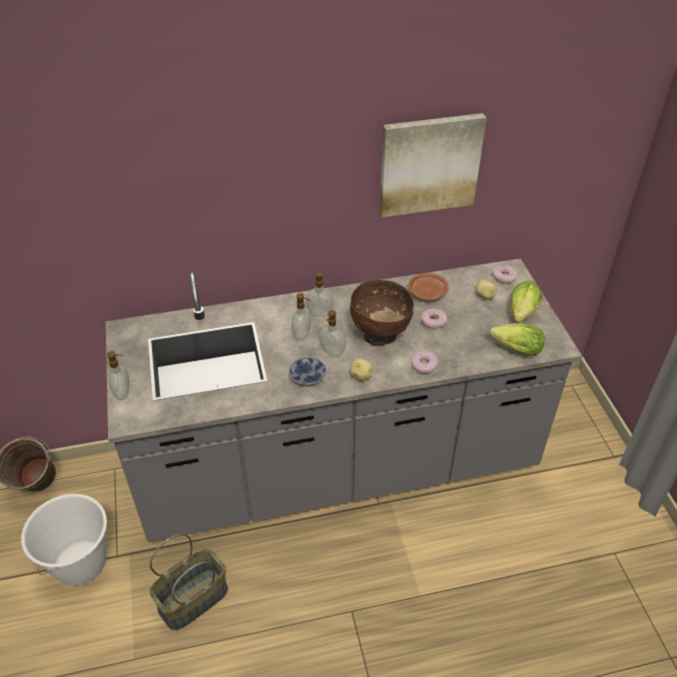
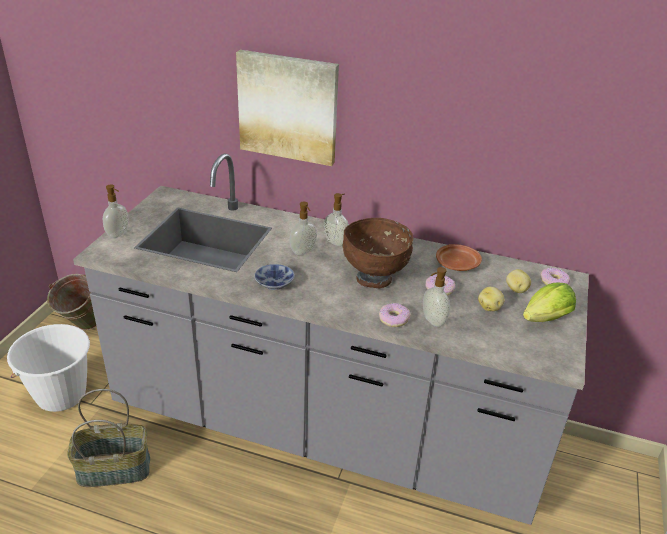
camera: 30 degrees right, 10 degrees down
soap dispenser [319,310,346,356] -> soap dispenser moved to [423,267,450,327]
potato [350,358,373,381] -> potato moved to [478,287,505,311]
picture [379,113,486,217] -> picture moved to [236,50,339,166]
lettuce [490,323,545,356] -> none

